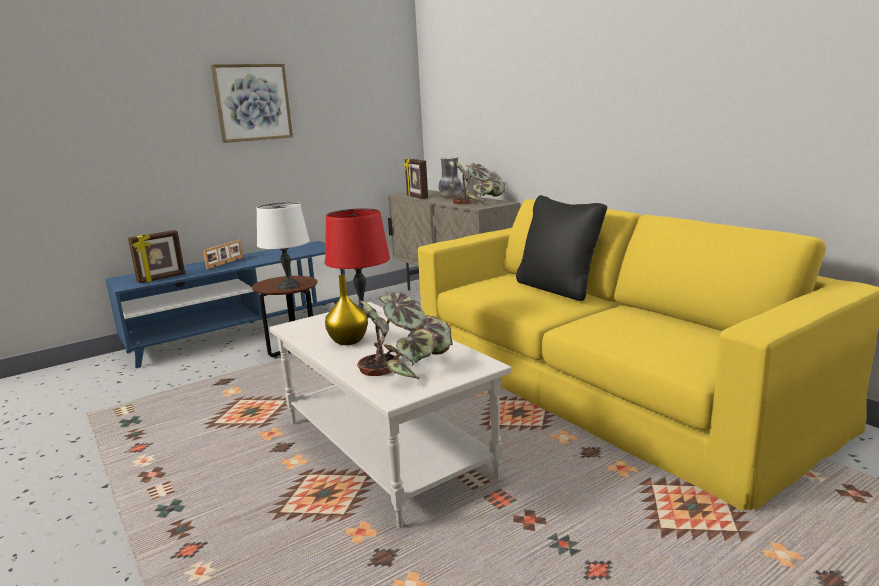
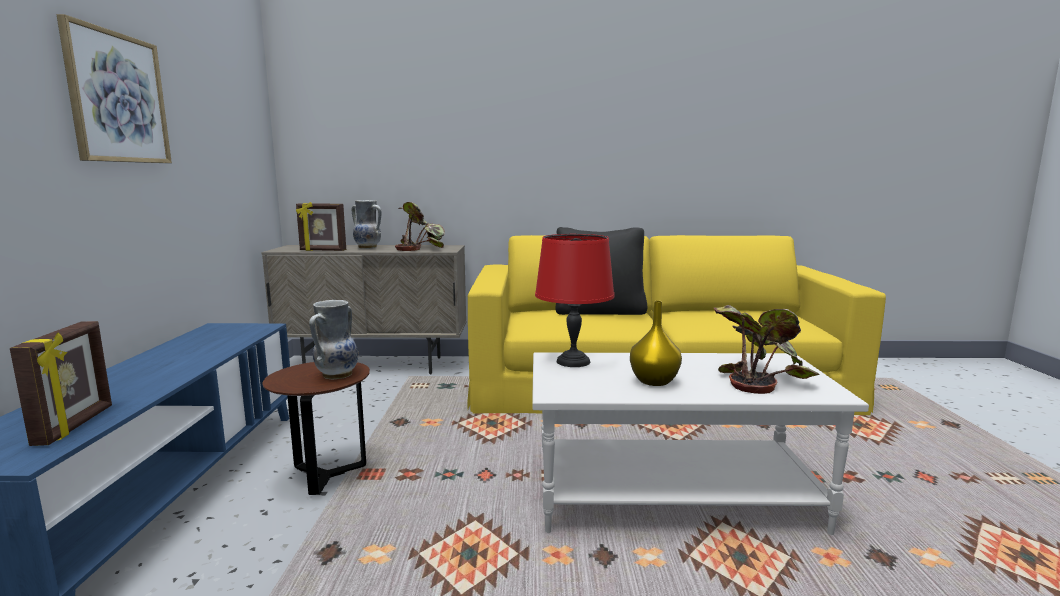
camera: 55 degrees left, 5 degrees down
picture frame [203,240,243,269] -> none
white table lamp [256,202,310,290] -> vase [309,300,359,379]

